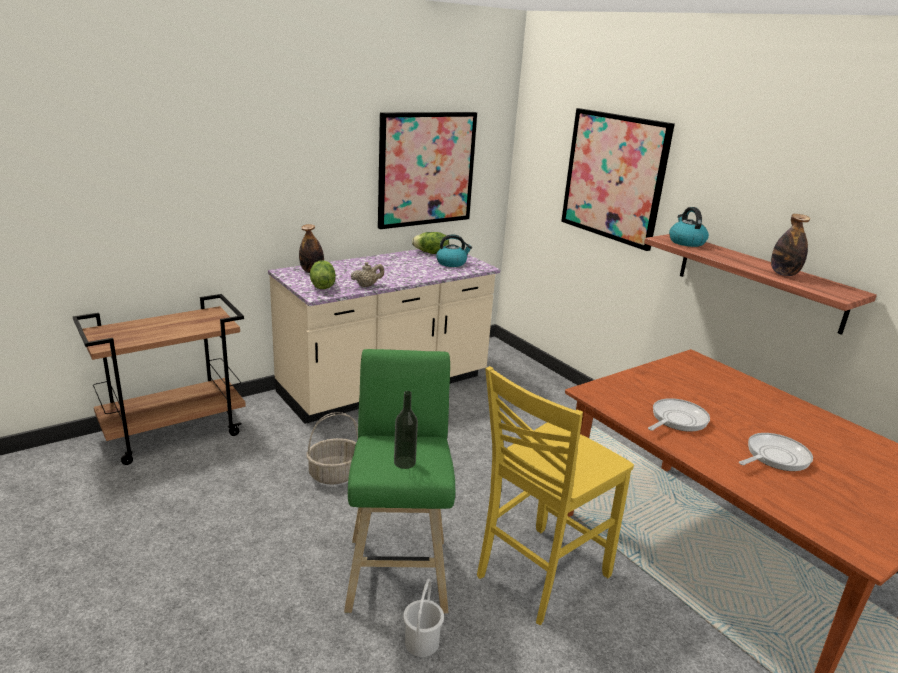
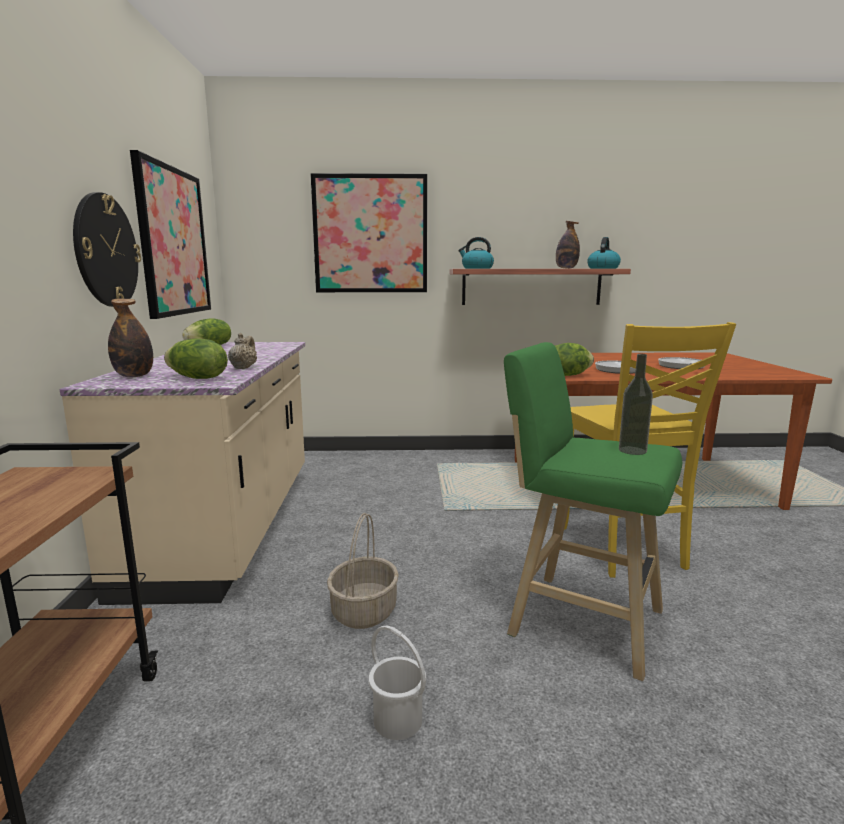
camera: 55 degrees left, 10 degrees down
white bucket [403,579,444,657] -> white bucket moved to [369,626,426,740]
kettle [436,234,472,267] -> kettle moved to [587,237,621,269]
none -> wall clock [73,192,141,307]
none -> lettuce [555,343,594,376]

